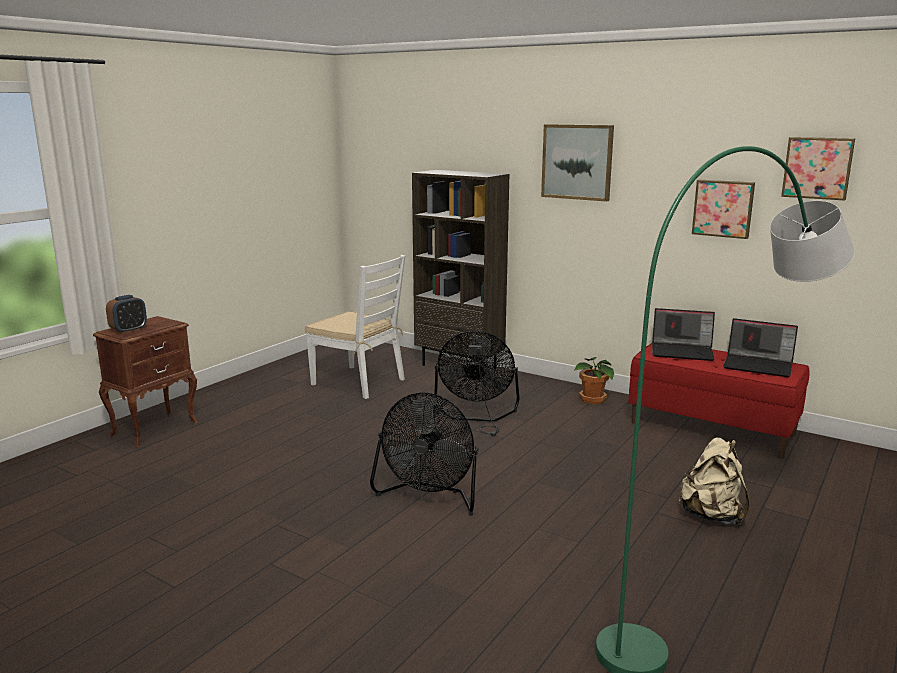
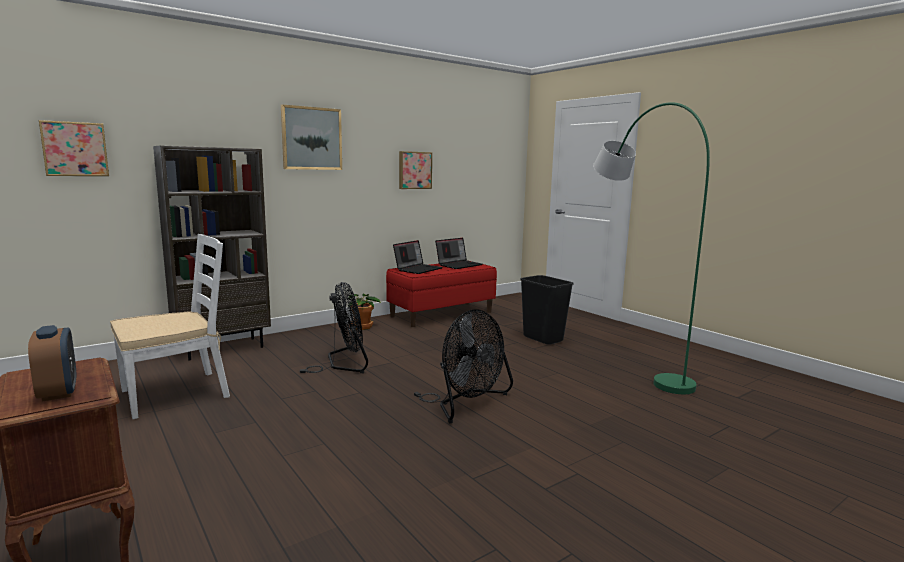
camera: 70 degrees left, 5 degrees down
black fan [434,331,520,437] -> black fan turned 135 degrees clockwise [299,282,368,373]
beige backpack [678,437,750,526] -> black trash can [520,275,573,345]
picture [781,137,855,200] -> picture moved to [39,120,109,176]

